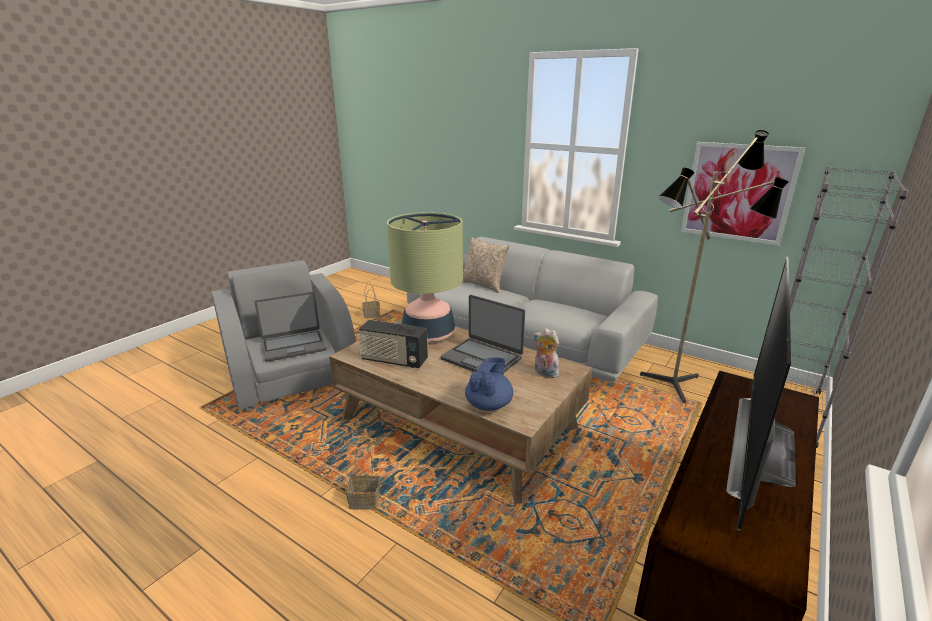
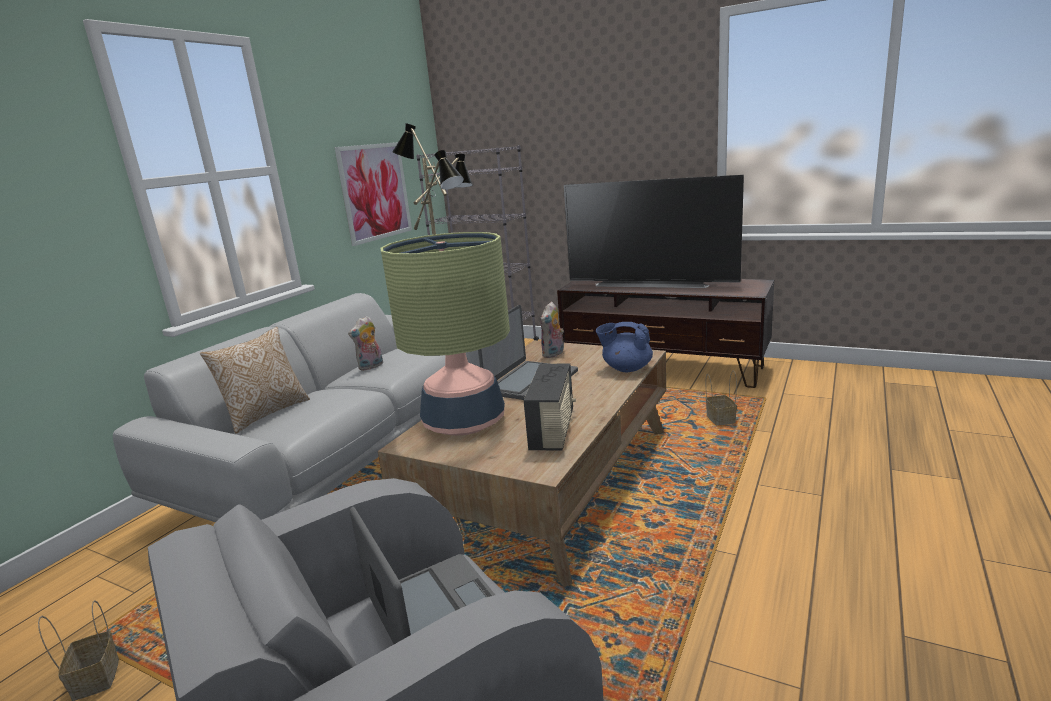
camera: 95 degrees left, 5 degrees down
basket [346,447,380,510] -> basket moved to [705,370,737,426]
none -> plush toy [348,316,383,371]

